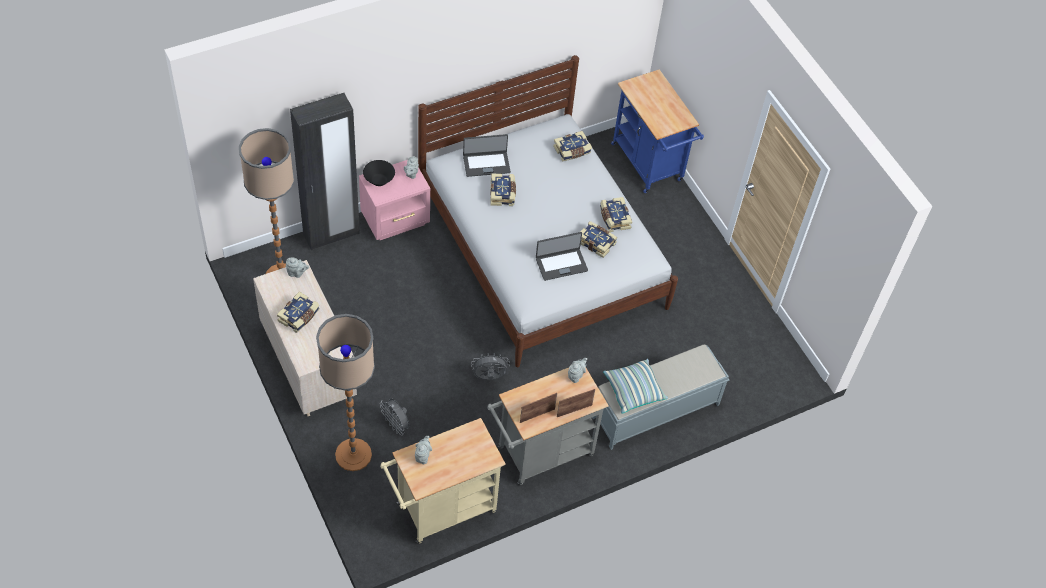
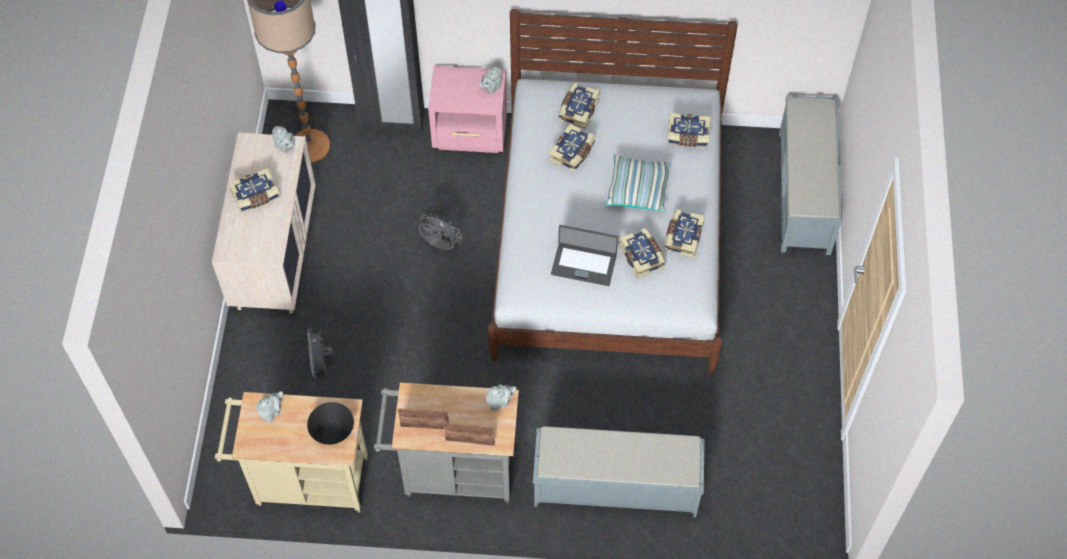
camera: 35 degrees right, 5 degrees up
floor lamp [316,314,375,471] -> none
black bowl [363,160,395,186] -> black bowl moved to [307,402,354,445]
laptop [463,134,511,177] -> book [558,83,600,129]
grey fan [471,354,510,380] -> grey fan moved to [418,213,462,250]
pillow [603,359,668,413] -> pillow moved to [604,154,672,212]
blue cart [611,69,704,193] -> grey bench [779,96,842,255]

